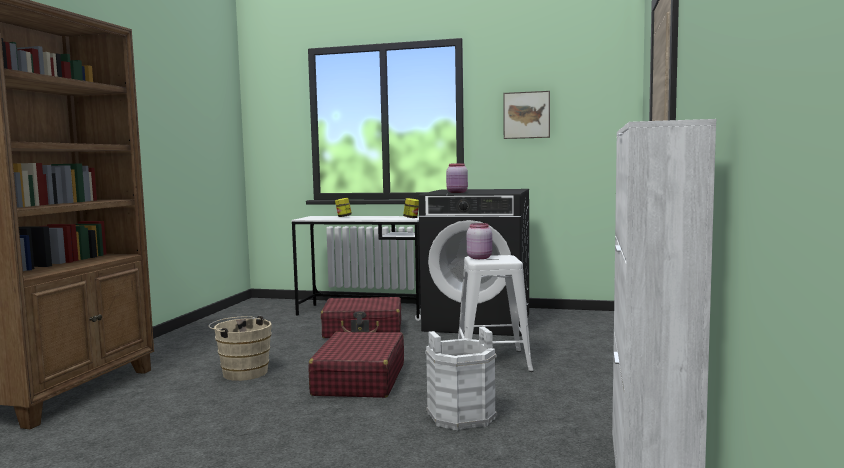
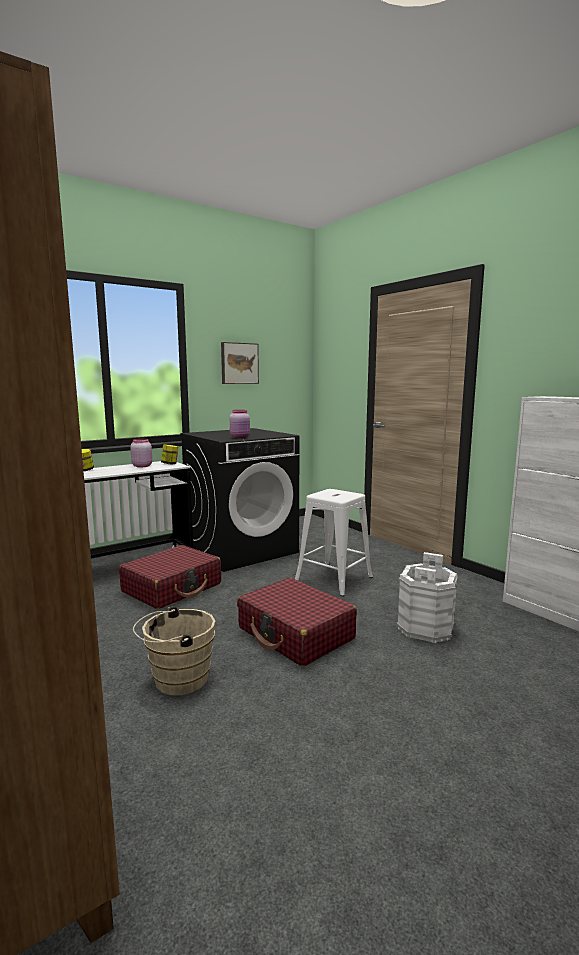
camera: 50 degrees left, 5 degrees up
pink jar [467,223,492,259] -> pink jar moved to [130,439,152,468]

